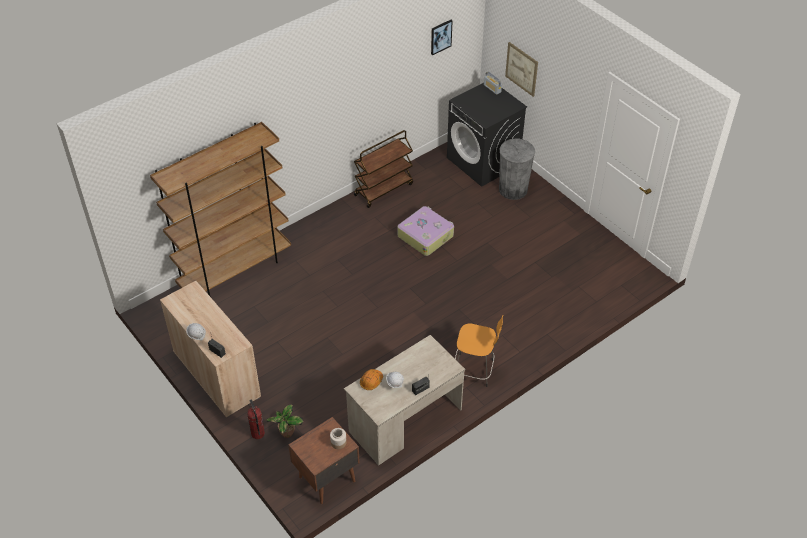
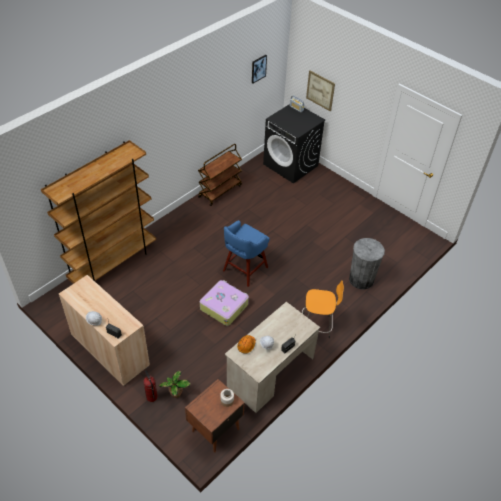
camera: 10 degrees left, 0 degrees up
suitcase [398,206,454,256] -> suitcase moved to [200,280,249,326]
grey trash can [499,138,535,200] -> grey trash can moved to [349,238,385,290]
none -> blue stool [223,220,270,287]

